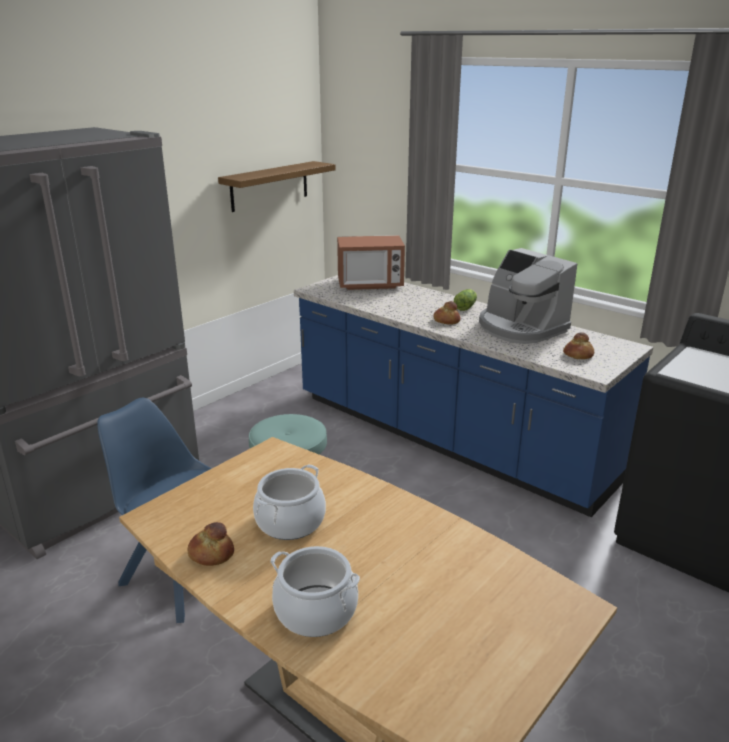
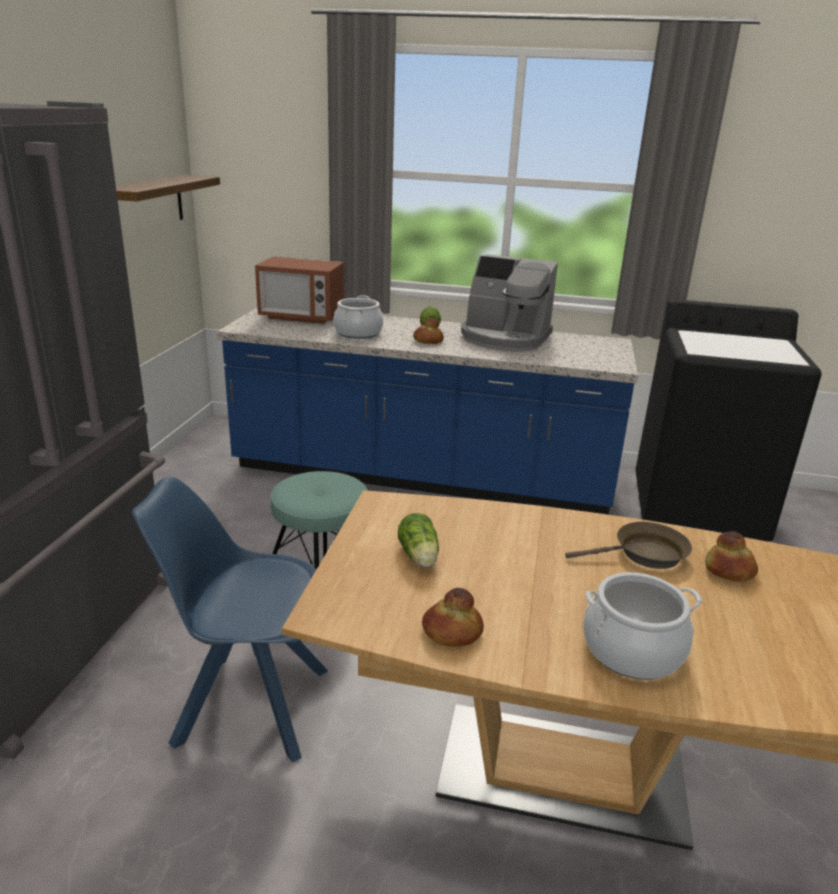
camera: 30 degrees left, 0 degrees up
cooking pot [253,464,326,540] -> cooking pot moved to [333,295,383,339]
microwave [337,235,405,290] -> microwave turned 45 degrees clockwise [255,256,344,324]
bread [563,332,594,359] -> bread moved to [705,531,758,582]
none -> lettuce [398,513,439,567]
none -> brown frying pan [565,522,692,569]

